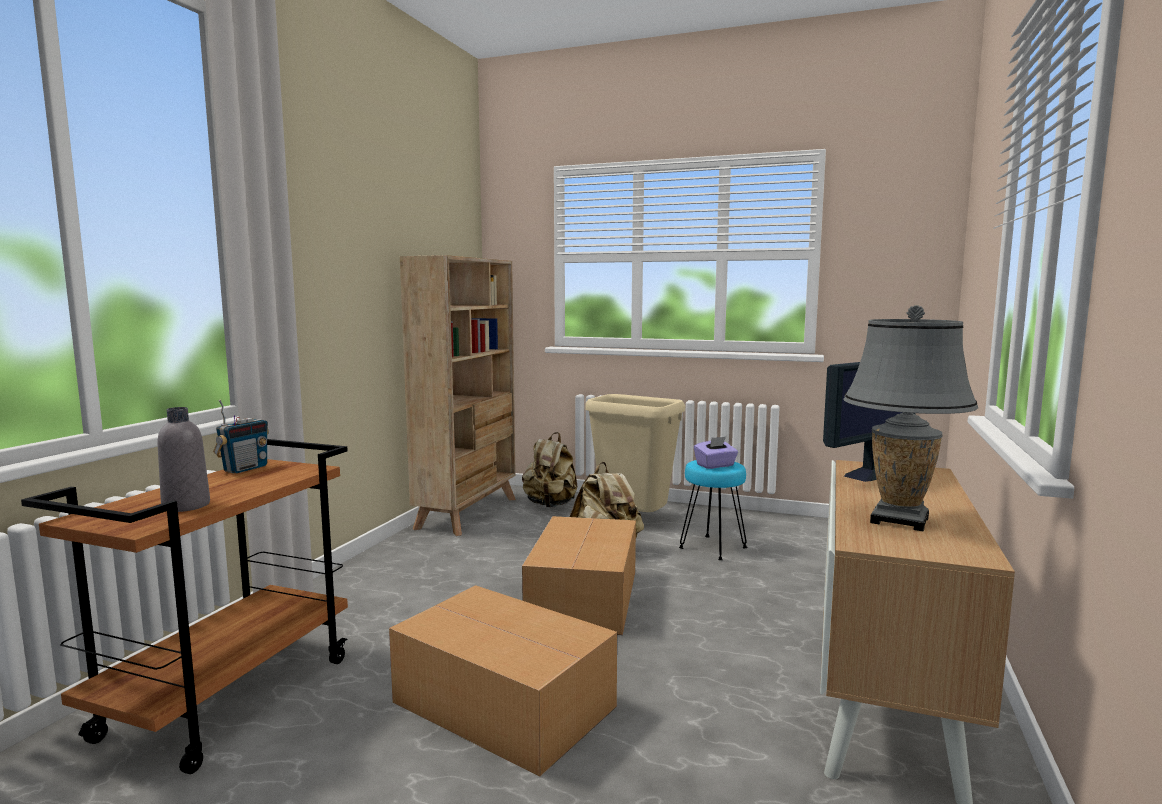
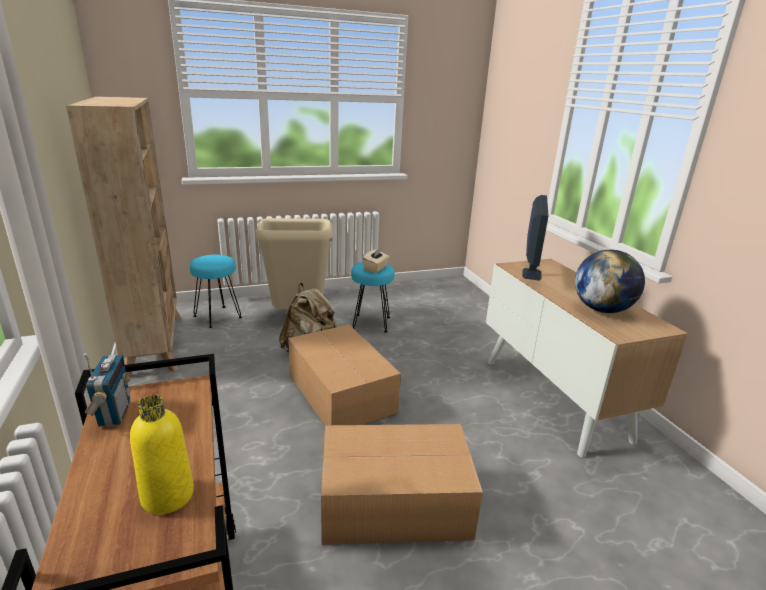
camera: 40 degrees left, 15 degrees up
grey bottle [157,407,210,512] -> yellow bottle [130,395,194,515]
beige backpack [522,432,577,507] -> turquoise stool [190,255,242,328]
purple tissue box [694,437,738,469] -> beige tissue box [362,248,390,273]
grey table lamp [844,305,978,531] -> globe [575,250,645,313]

